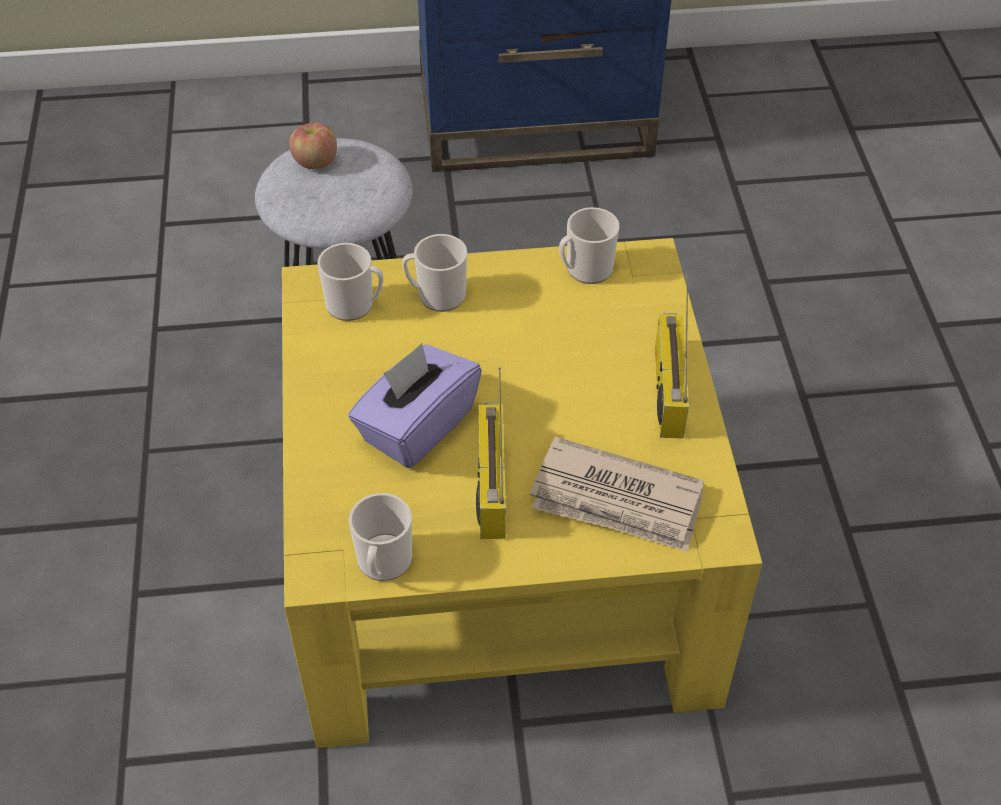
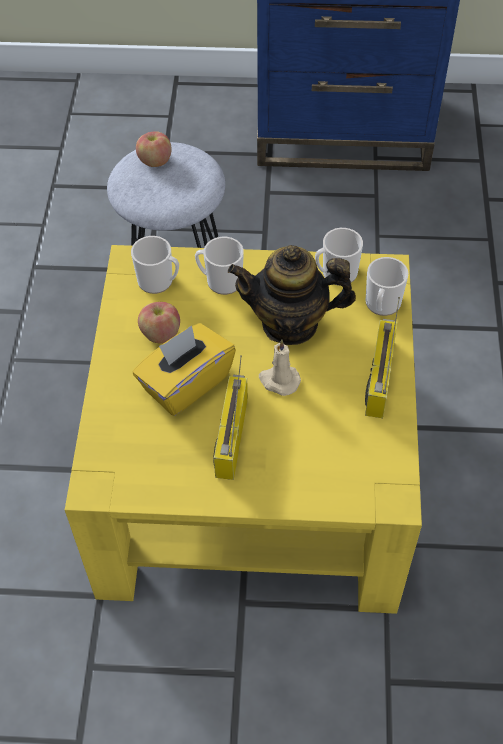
camera: 10 degrees right, 5 degrees up
purple tissue box [348,343,482,468] -> yellow tissue box [133,323,236,416]
mug [349,493,412,581] -> mug moved to [365,257,408,316]
newspaper [530,437,705,552] -> none
none -> apple [138,302,180,344]
none -> teapot [228,245,356,345]
none -> beige candle [259,339,301,396]

